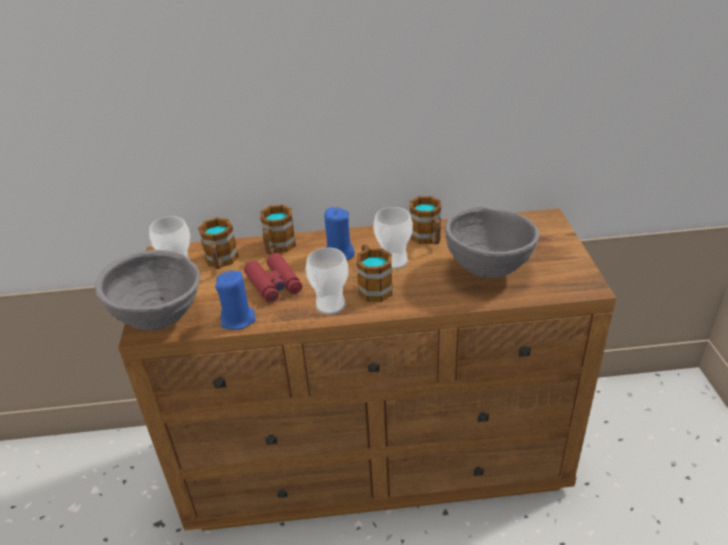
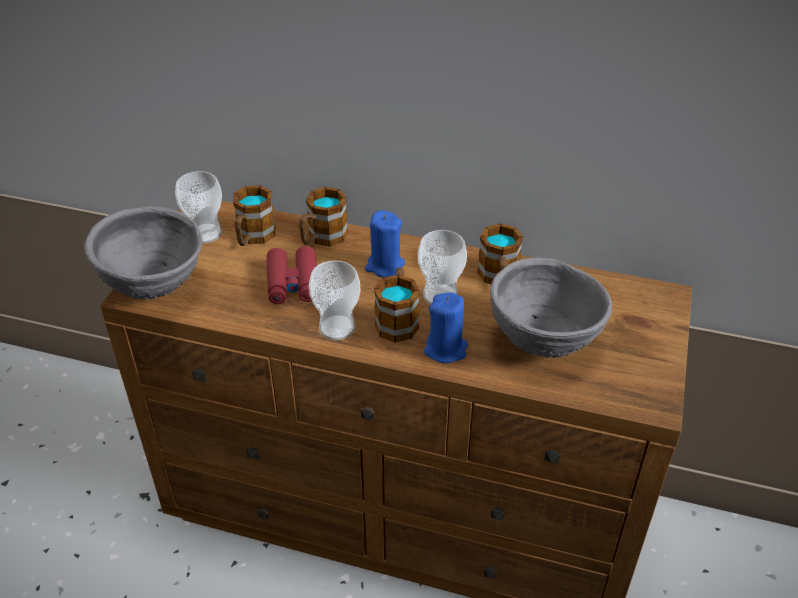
camera: 20 degrees right, 5 degrees up
blue candle [215,270,256,330] -> blue candle moved to [424,292,468,363]

